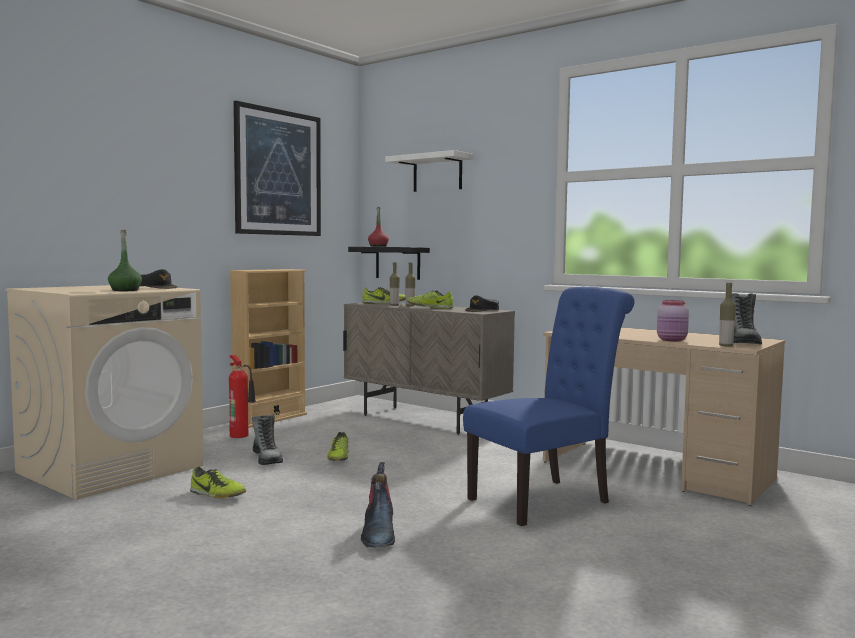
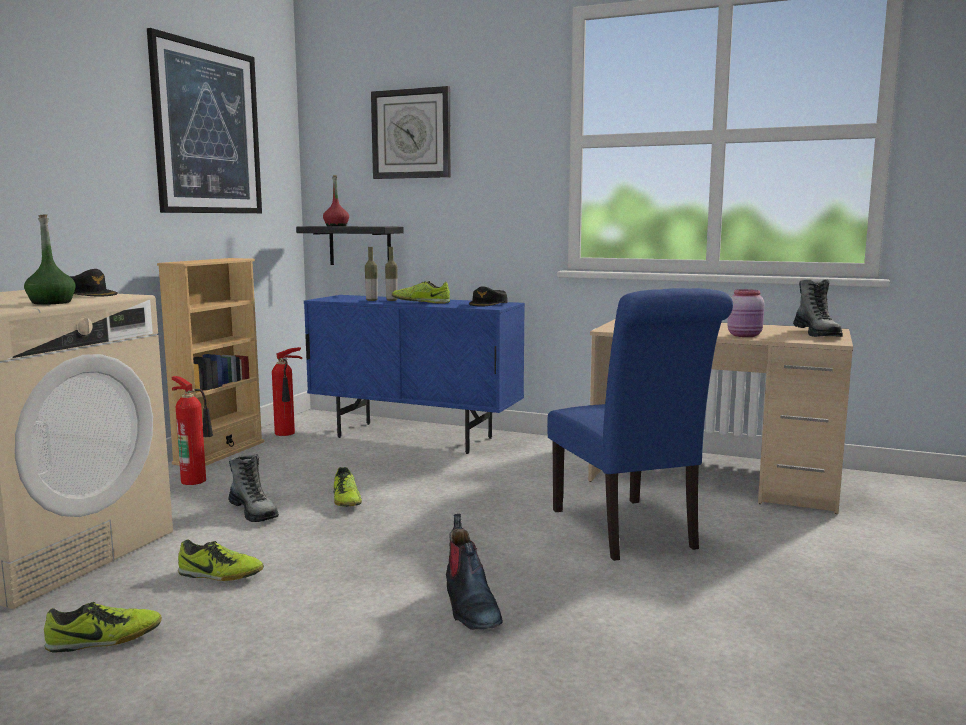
camera: 15 degrees left, 5 degrees up
beige cabinet [343,303,515,435] -> blue cabinet [304,295,525,454]
shoe [362,287,406,304] -> shoe moved to [44,602,162,652]
white shelf [385,150,473,192] -> wall clock [371,86,451,179]
blue chair [463,287,634,526] -> blue chair turned 120 degrees clockwise [547,288,733,561]
bottle [719,283,736,347] -> none
none -> fire extinguisher [272,347,302,436]

